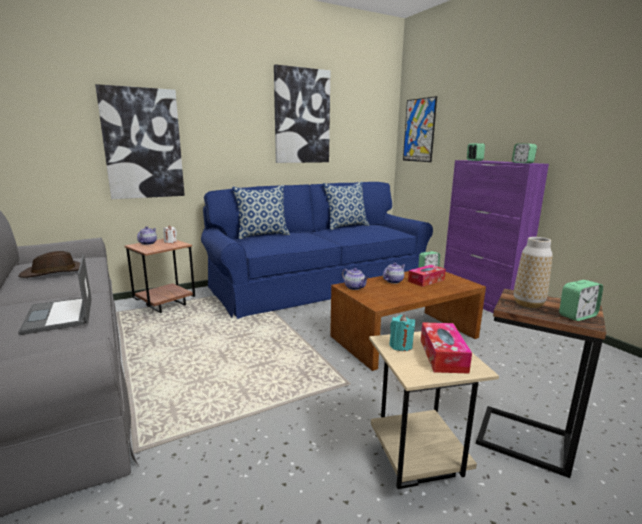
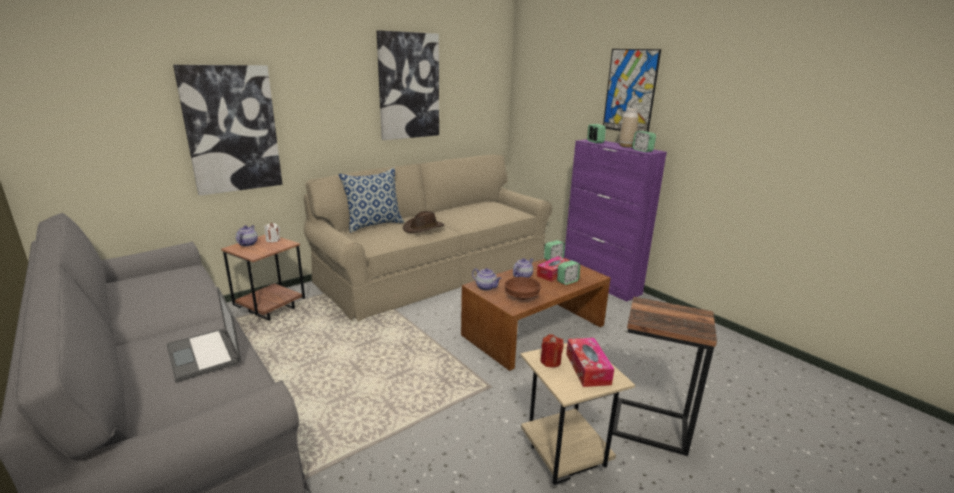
camera: 10 degrees left, 5 degrees up
brown hat [18,251,80,278] -> brown hat moved to [403,211,444,233]
blue sofa [201,182,433,319] -> beige sofa [304,155,552,322]
pillow [323,181,369,230] -> none
turquoise candle [389,315,415,351] -> red candle [540,334,564,368]
picture [403,96,437,162] -> picture moved to [603,49,661,132]
vase [514,237,553,308] -> vase moved to [619,108,638,148]
alarm clock [559,280,603,321] -> alarm clock moved to [557,260,580,285]
none -> brown bowl [505,277,541,300]

